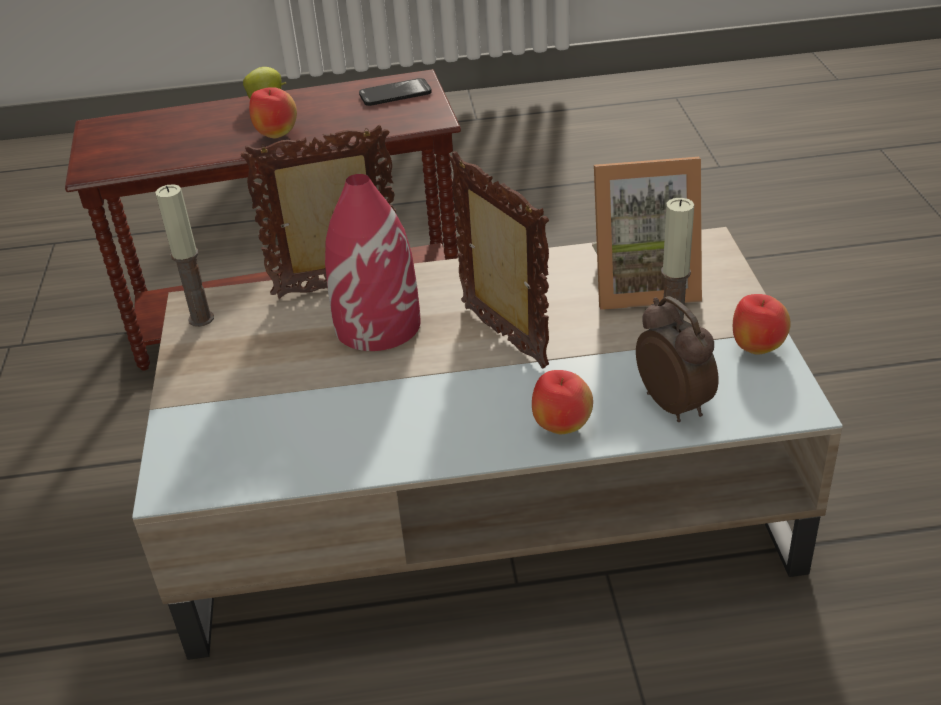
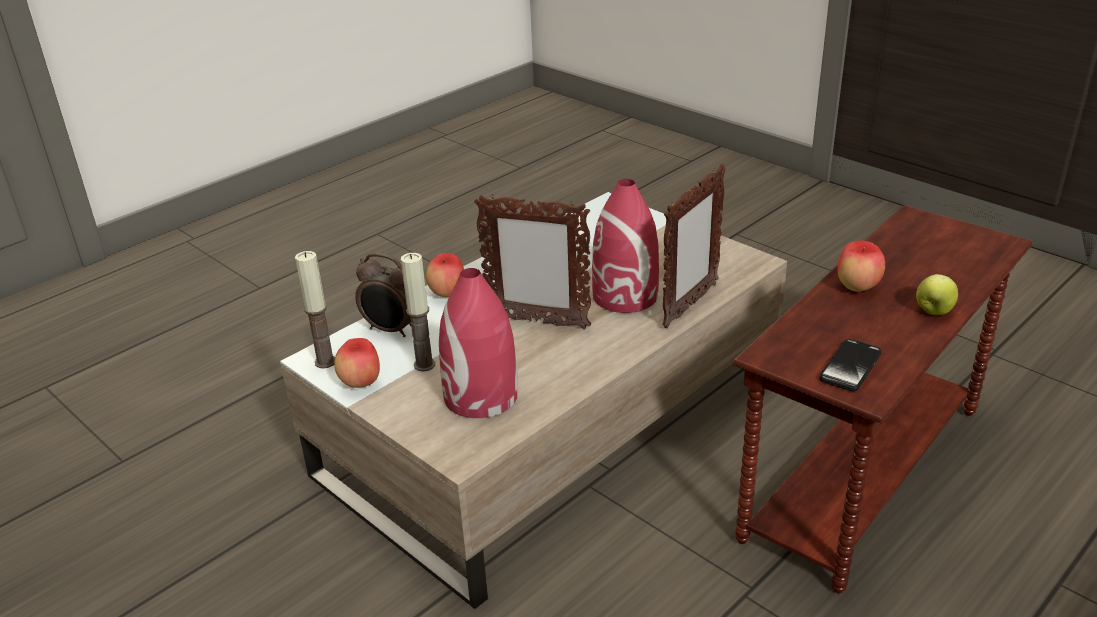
camera: 140 degrees right, 5 degrees down
candle [155,184,214,327] -> candle moved to [295,251,335,369]
picture frame [592,157,702,310] -> red vase [439,268,518,418]

